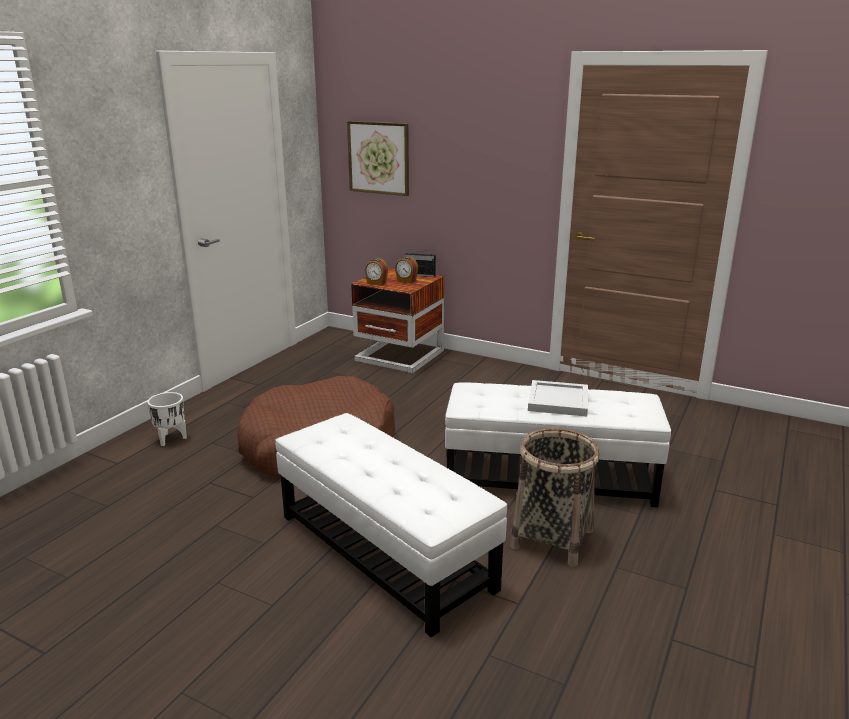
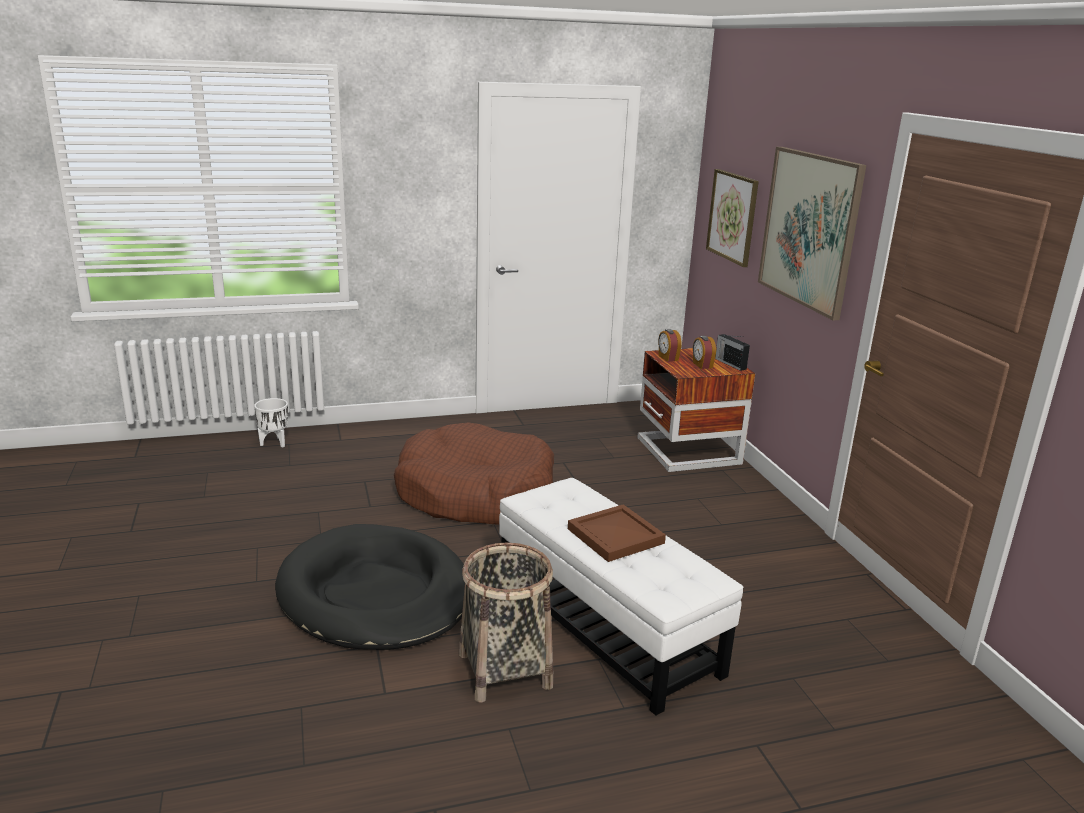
camera: 45 degrees right, 0 degrees up
white planter [147,392,187,446] -> white planter moved to [254,398,288,448]
white ottoman [275,413,507,637] -> black dog bed [275,524,465,650]
white tray [528,380,588,417] -> brown tray [568,504,666,562]
none -> picture [758,147,866,320]

